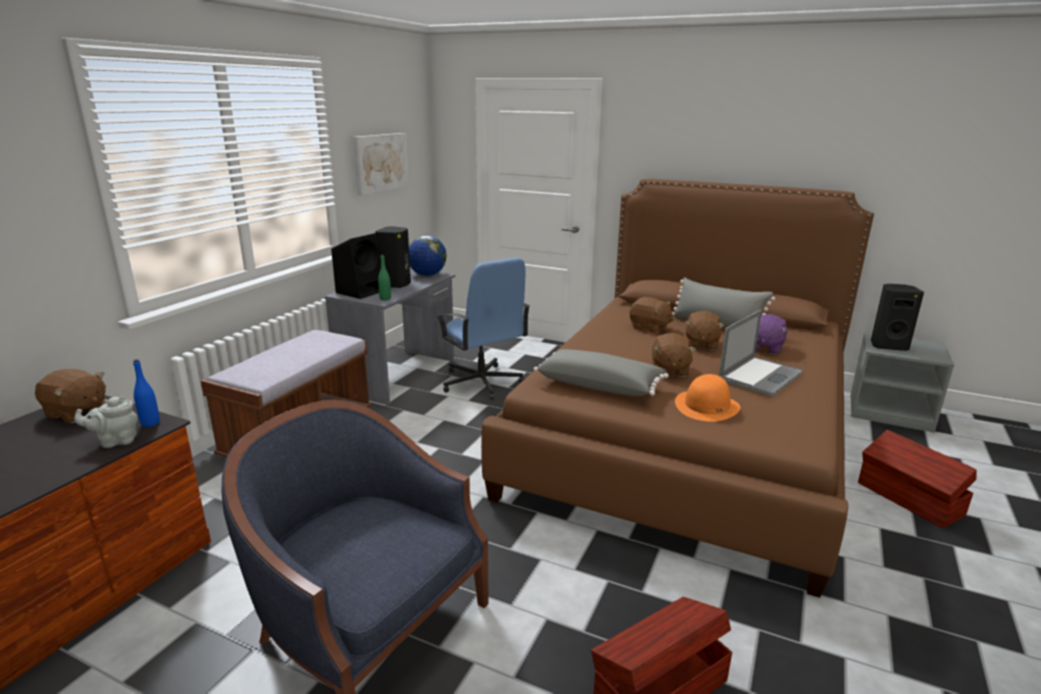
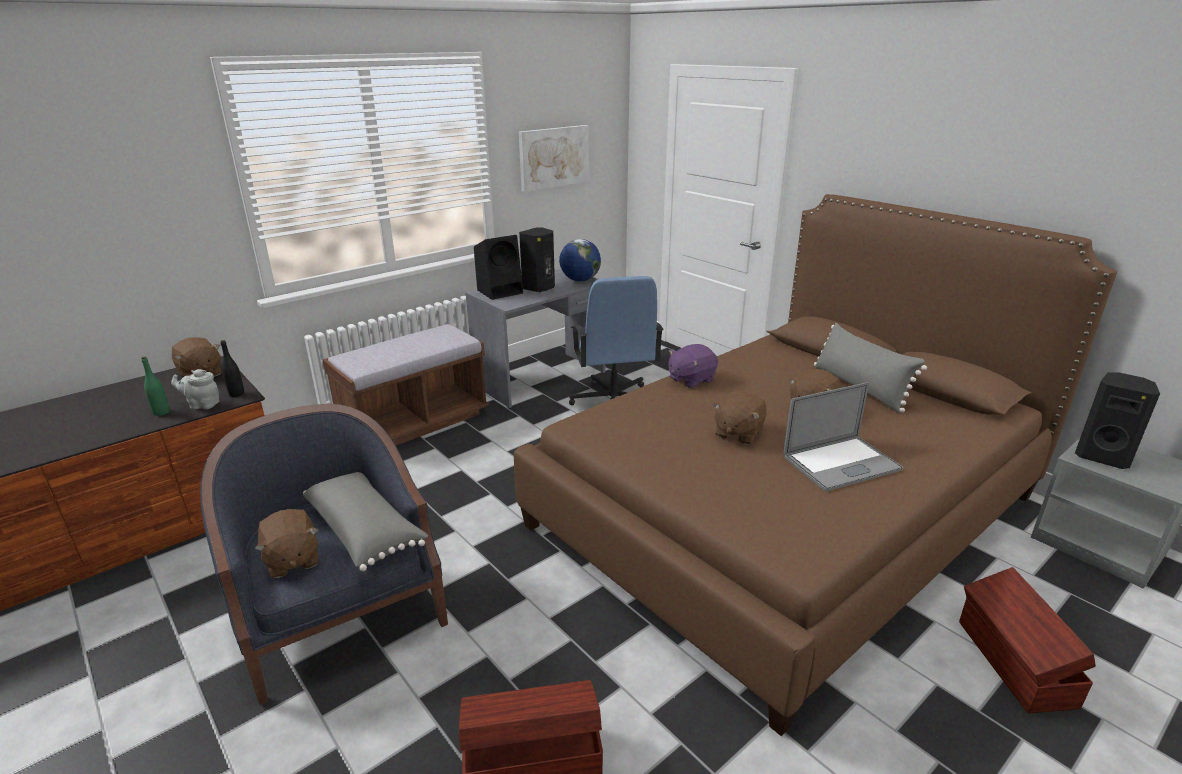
camera: 25 degrees right, 5 degrees up
blue bottle [133,359,160,427] -> black bottle [221,340,244,397]
green bottle [378,255,391,300] -> green bottle moved to [141,356,170,416]
grey pillow [534,349,669,397] -> grey pillow moved to [303,472,428,571]
brown plush toy [630,297,674,333] -> brown plush toy moved to [255,509,319,578]
orange hat [675,374,740,422] -> none
purple plush toy [755,314,788,355] -> purple plush toy moved to [668,344,718,389]

